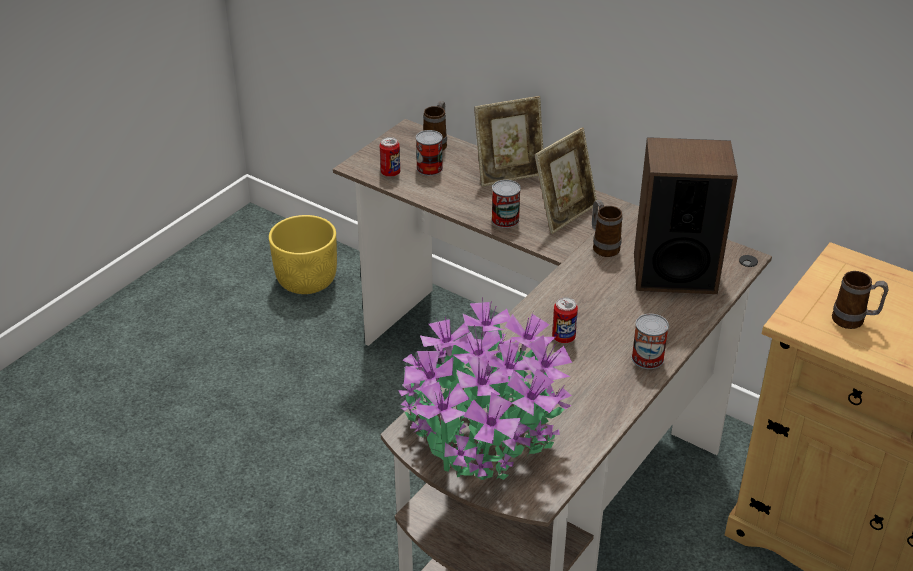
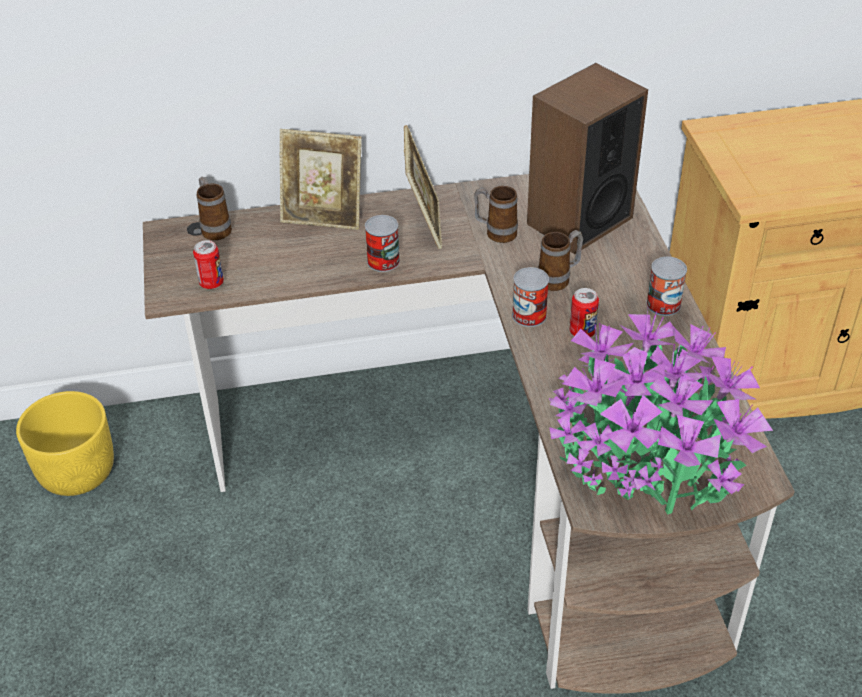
camera: 45 degrees left, 5 degrees up
can [416,130,443,176] -> can moved to [512,267,549,327]
picture frame [474,96,544,187] -> picture frame turned 75 degrees clockwise [280,129,362,230]
mug [832,271,889,329] -> mug moved to [538,230,583,291]

